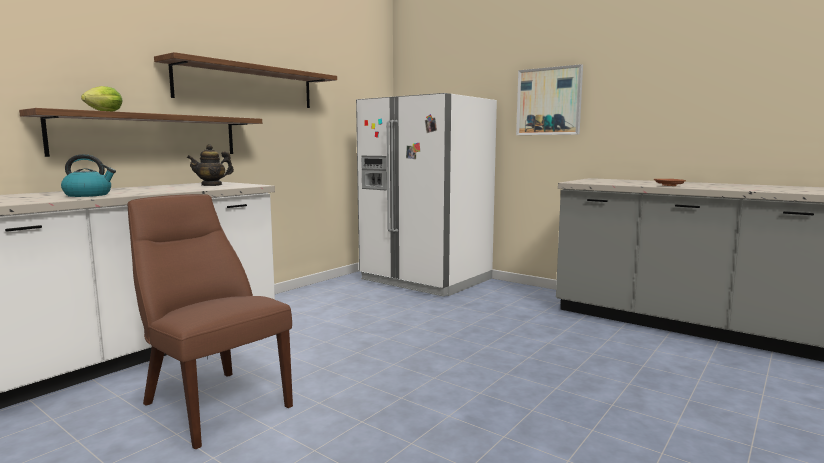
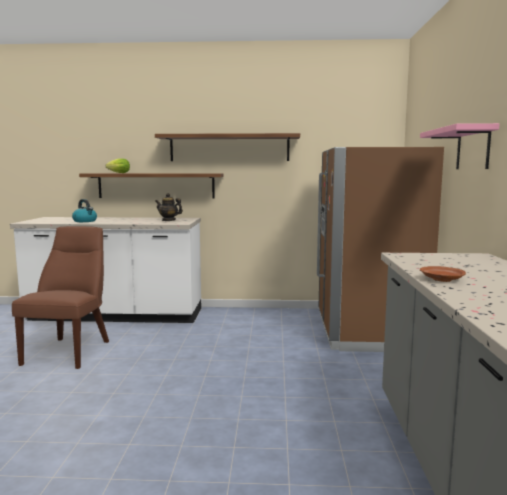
camera: 55 degrees right, 0 degrees up
white fridge [356,93,497,297] -> brown fridge [317,147,444,352]
picture [516,64,583,135] -> pink shelf [420,123,499,169]

